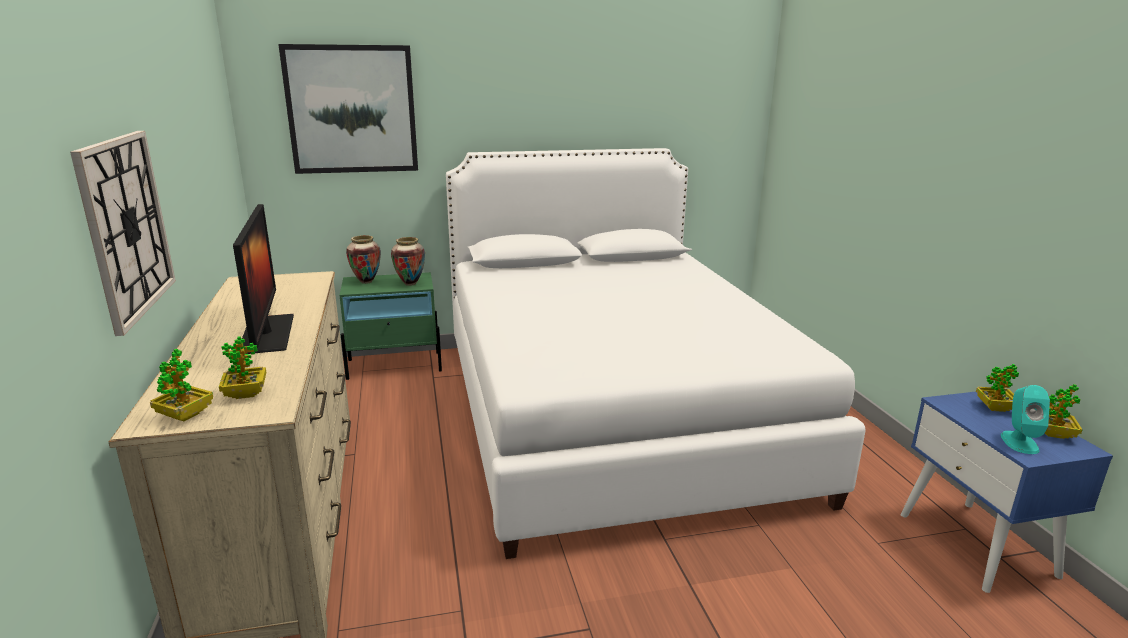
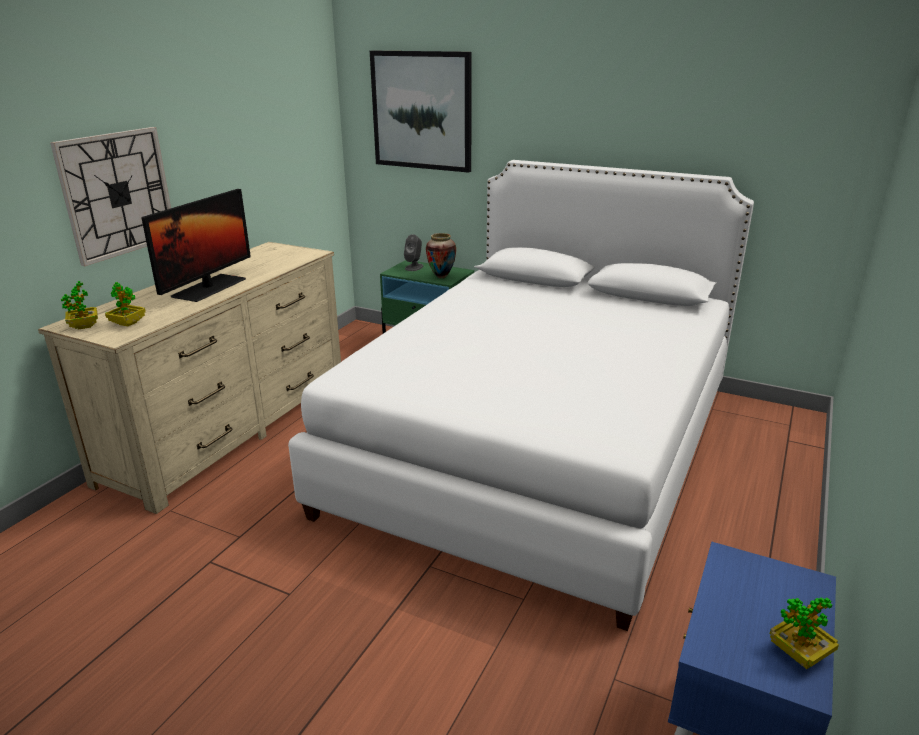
camera: 40 degrees right, 5 degrees up
vase [346,235,381,284] -> grey speaker [404,234,423,271]
potted plant [976,364,1019,412] -> none
turquoise speaker [1001,385,1050,454] -> none

